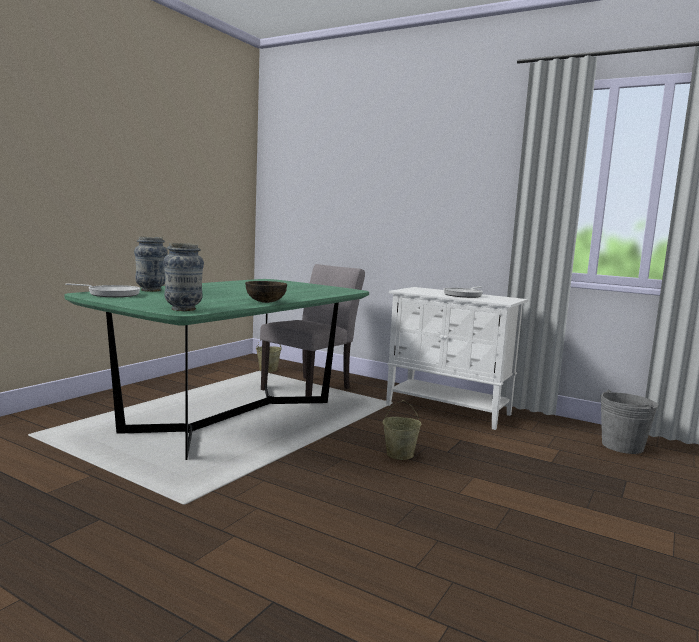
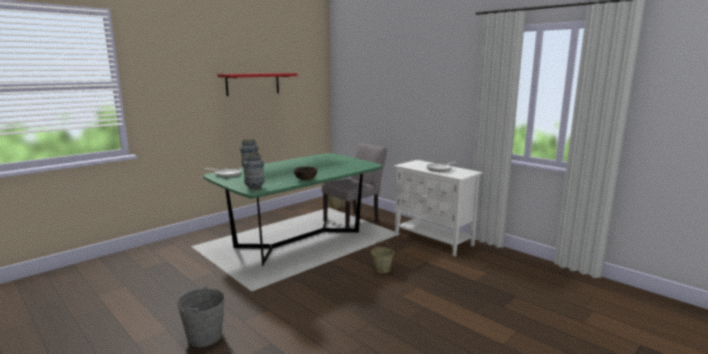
camera: 15 degrees right, 5 degrees up
grey bucket [600,390,658,454] -> grey bucket moved to [176,286,225,347]
none -> red shelf [217,73,298,96]

